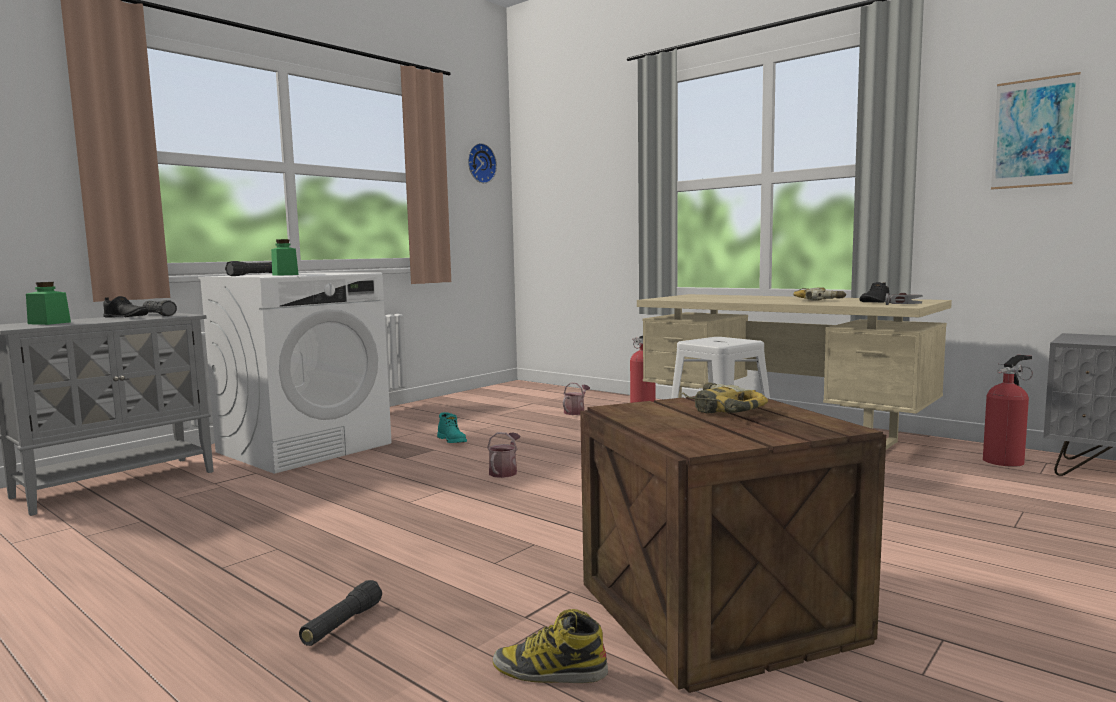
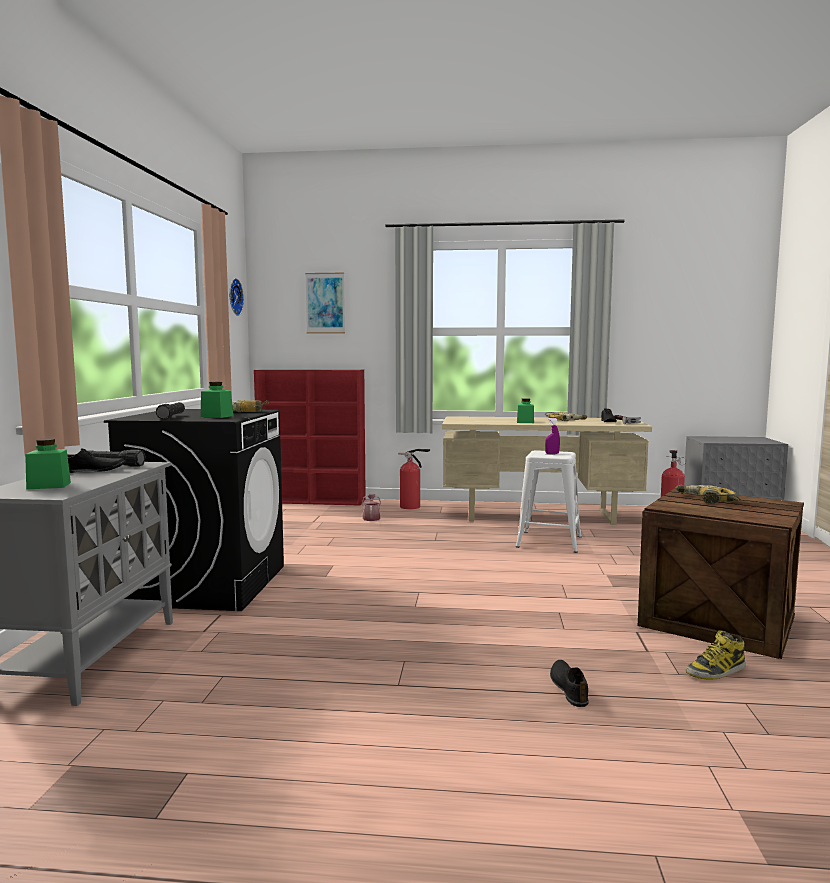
camera: 35 degrees left, 0 degrees up
white washing machine [198,273,392,474] -> black washing machine [104,409,284,611]
black flashlight [299,580,382,646] -> black shoe [550,660,589,707]
turquoise boot [437,412,467,443] -> none
watering can [487,432,520,478] -> none
picture [991,72,1081,190] -> picture moved to [305,273,345,334]
none -> power drill [232,400,269,412]
none -> red bookcase [254,369,366,506]
none -> green jar [517,398,534,423]
none -> purple spray bottle [545,418,560,454]

